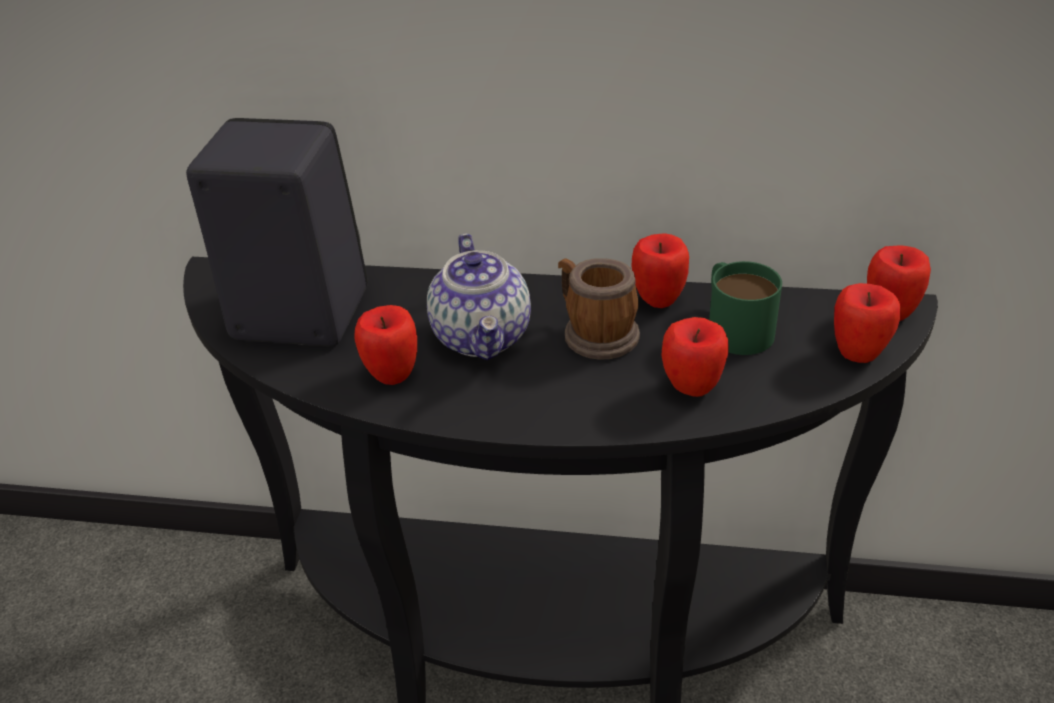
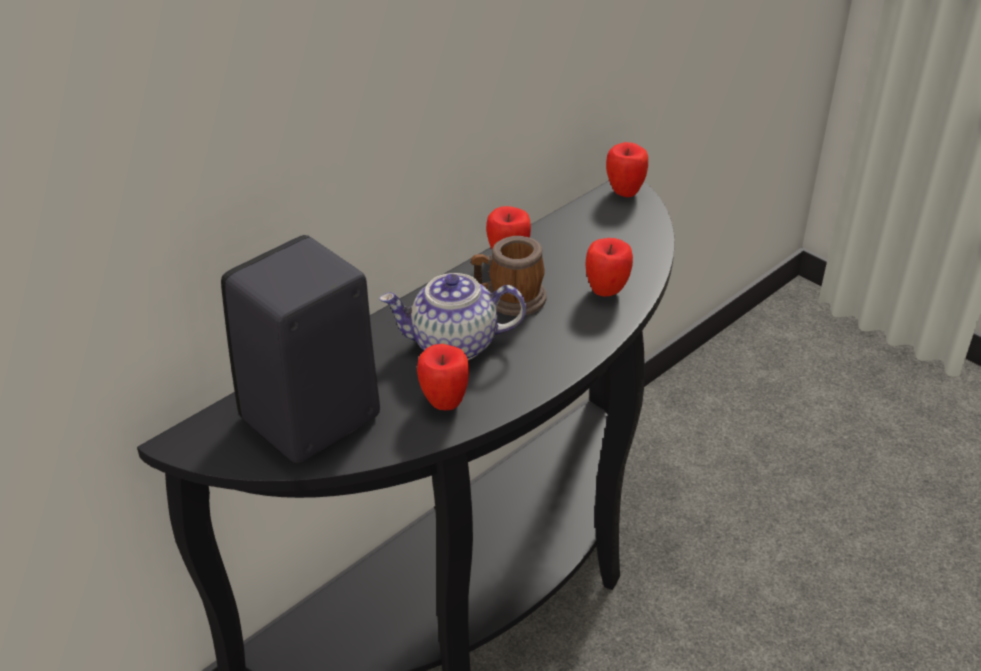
camera: 55 degrees left, 0 degrees up
teapot [427,234,531,360] -> teapot turned 150 degrees clockwise [379,273,526,360]
green mug [709,261,782,355] -> none
apple [834,283,901,363] -> none

